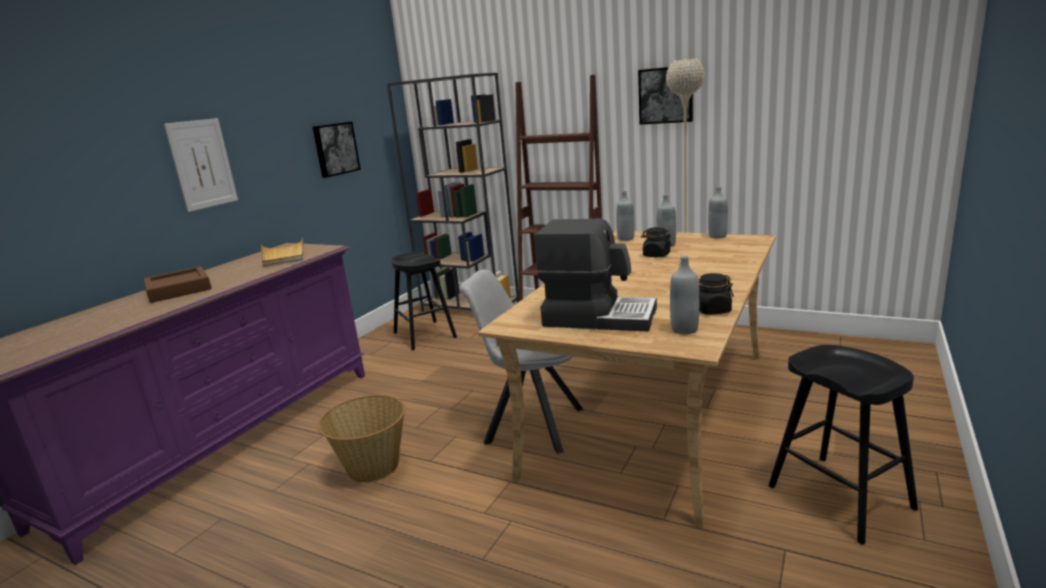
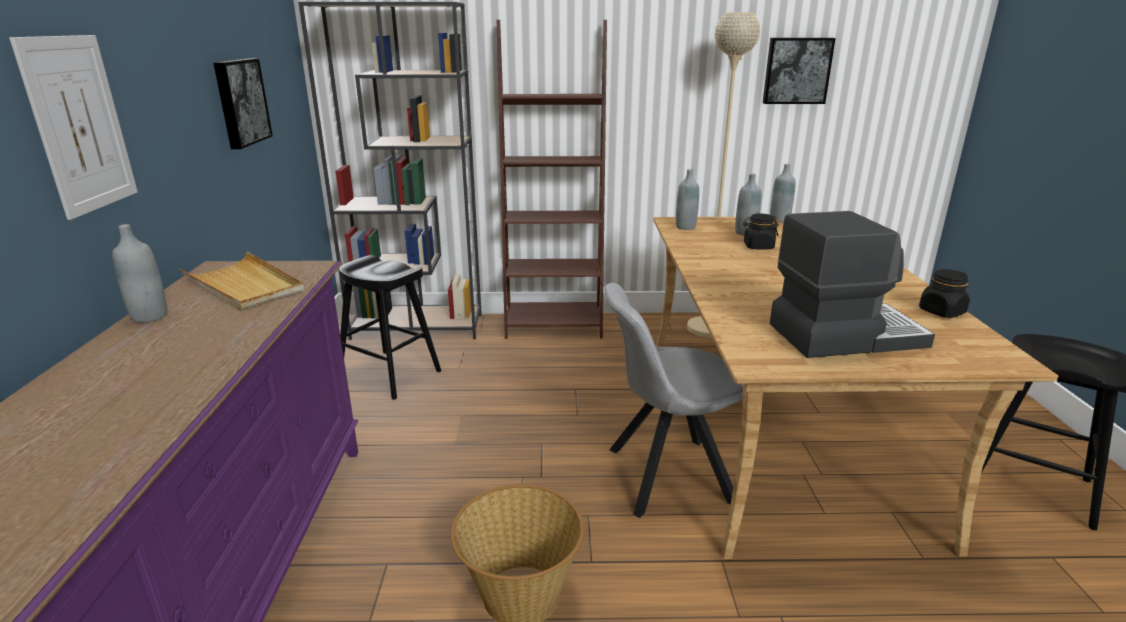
camera: 30 degrees left, 5 degrees up
brown tray [144,266,212,303] -> none
picture [638,67,693,125] -> picture moved to [763,38,836,104]
grey bottle [670,256,699,334] -> grey bottle moved to [112,224,167,323]

